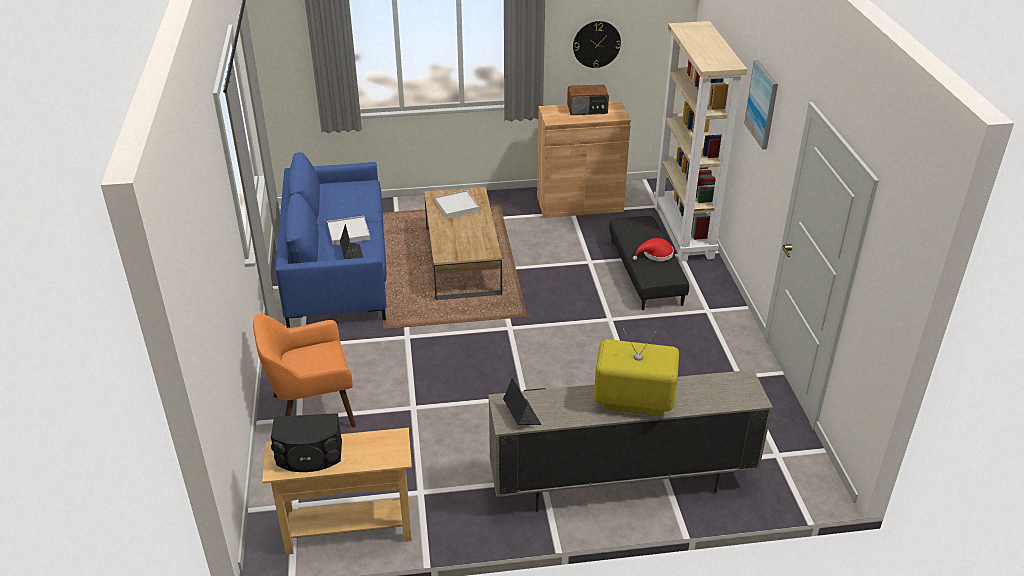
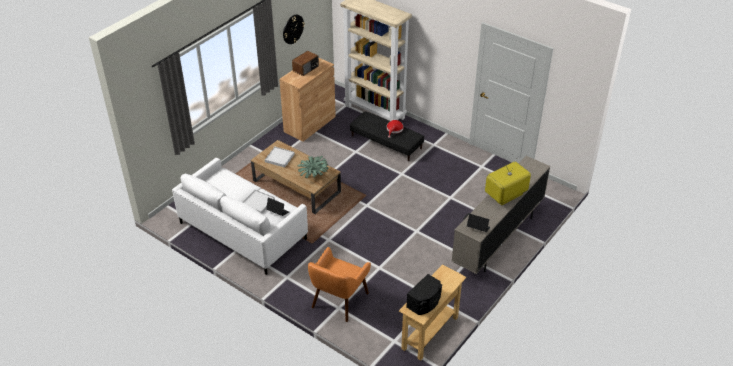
camera: 45 degrees left, 5 degrees up
blue sofa [275,152,387,328] -> white sofa [172,158,308,275]
picture [744,60,778,149] -> none
none -> potted plant [297,156,329,178]

